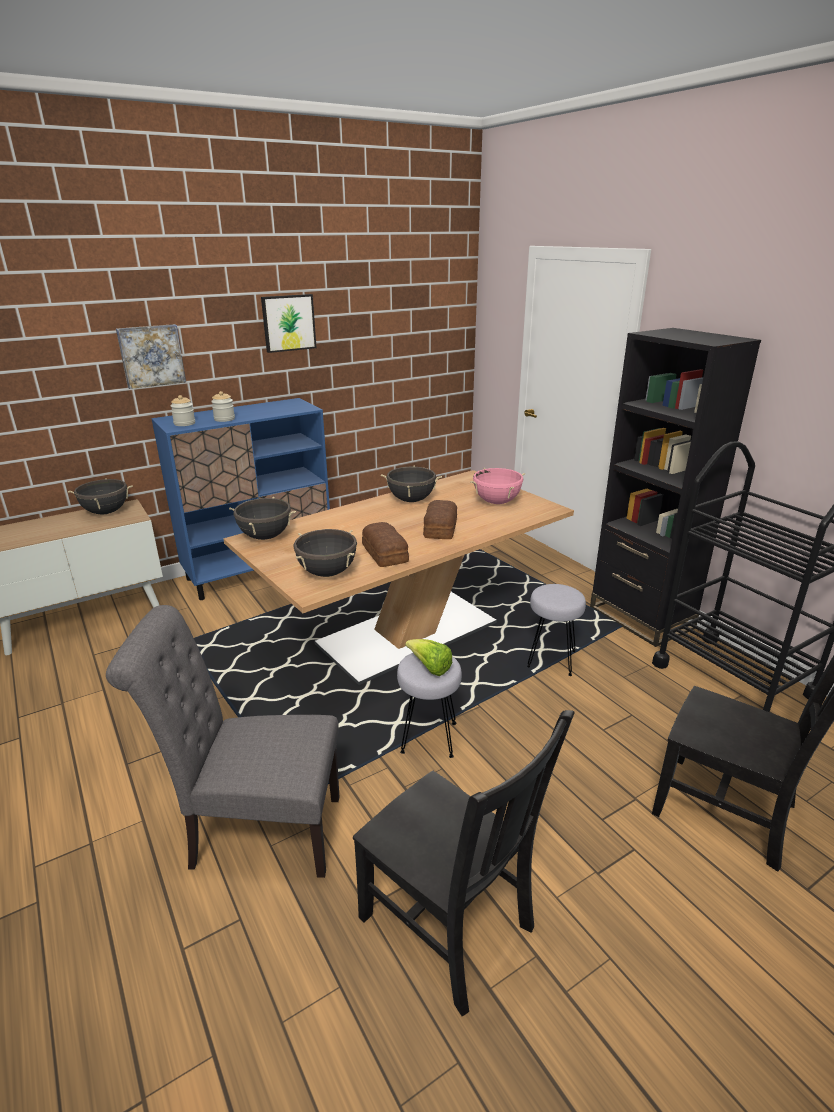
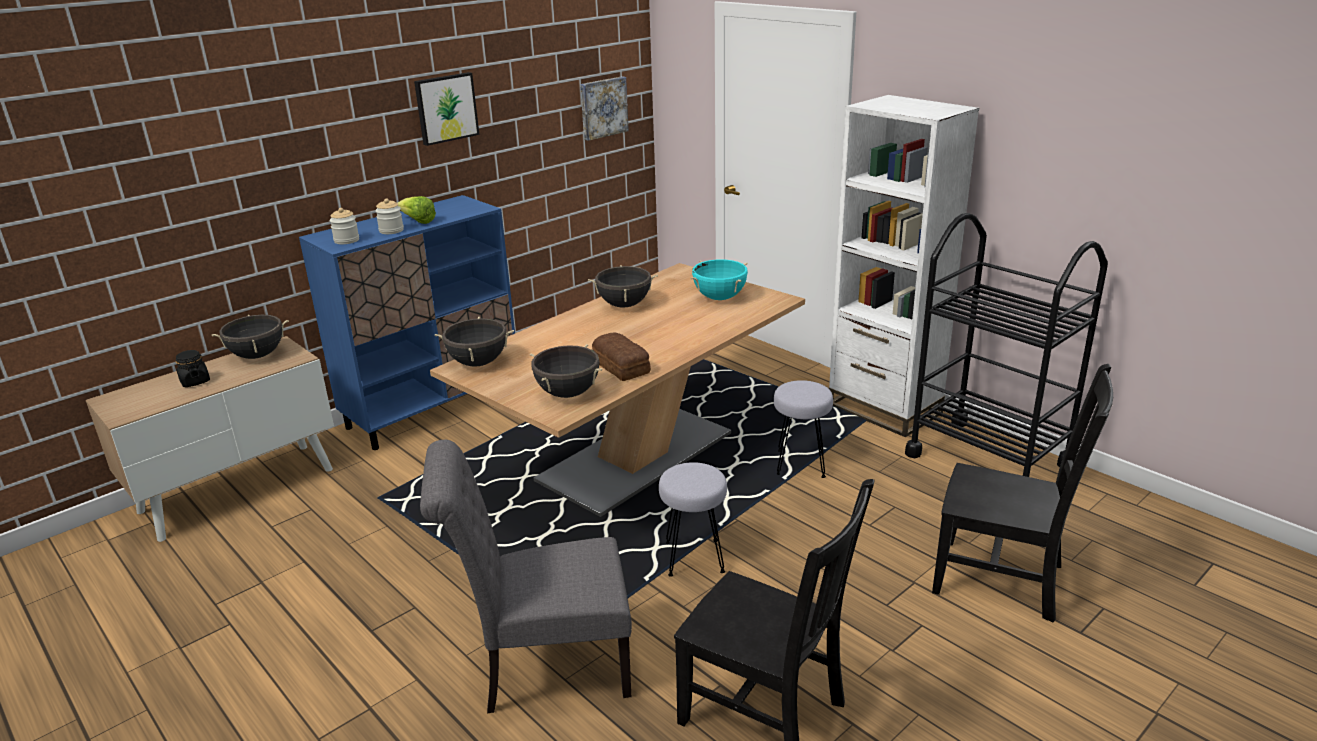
camera: 10 degrees left, 0 degrees up
picture [116,324,186,389] -> picture moved to [580,76,629,141]
lettuce [405,639,452,676] -> lettuce moved to [398,196,436,224]
bread [423,500,457,539] -> none
pink cooking pot [470,468,525,504] -> turquoise cooking pot [691,259,748,300]
black bookcase [590,328,761,647] -> white bookcase [829,95,979,437]
none -> black jar [176,350,210,387]

